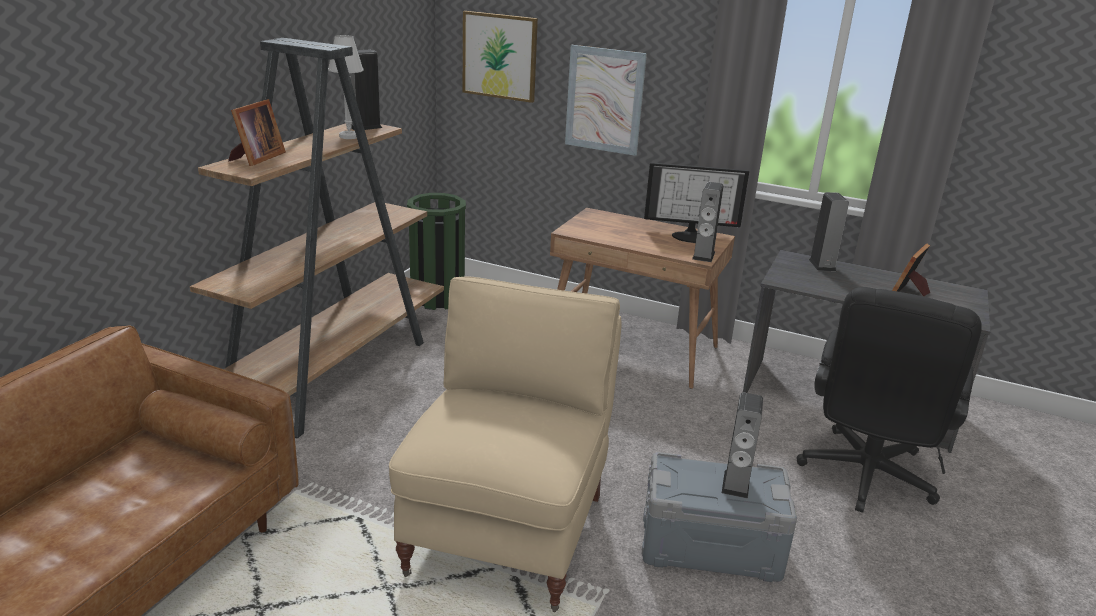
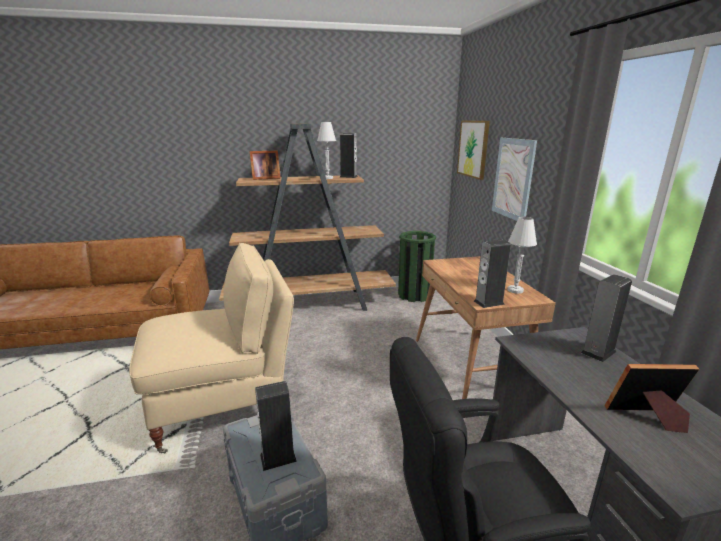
camera: 55 degrees right, 5 degrees down
monitor [644,163,749,243] -> white table lamp [507,217,537,294]

